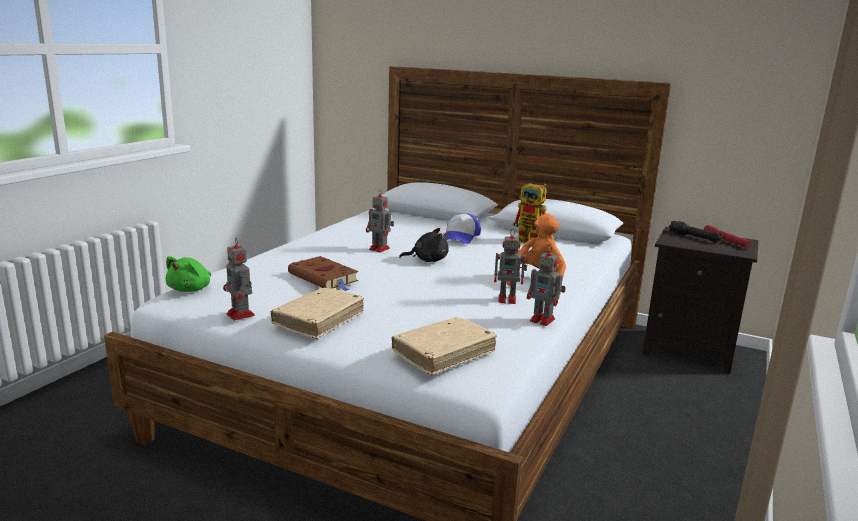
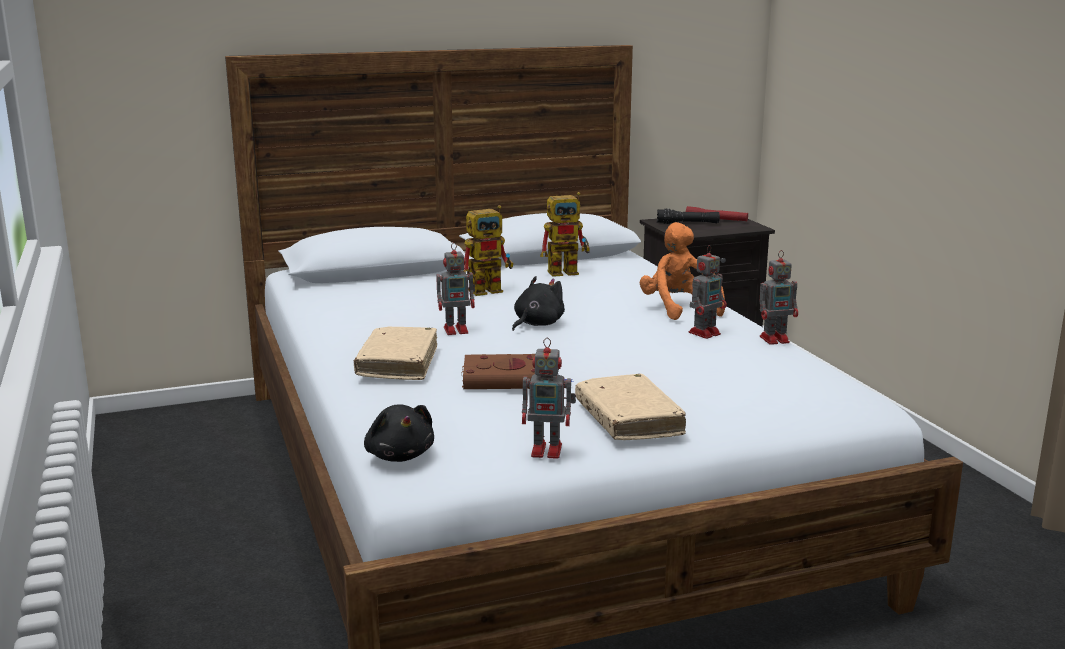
camera: 45 degrees left, 0 degrees up
green plush toy [165,256,211,292] -> black plush toy [364,404,434,462]
beige book [392,317,497,375] -> beige book moved to [354,326,437,380]
cap [445,213,481,244] -> toy robot [463,205,513,296]

